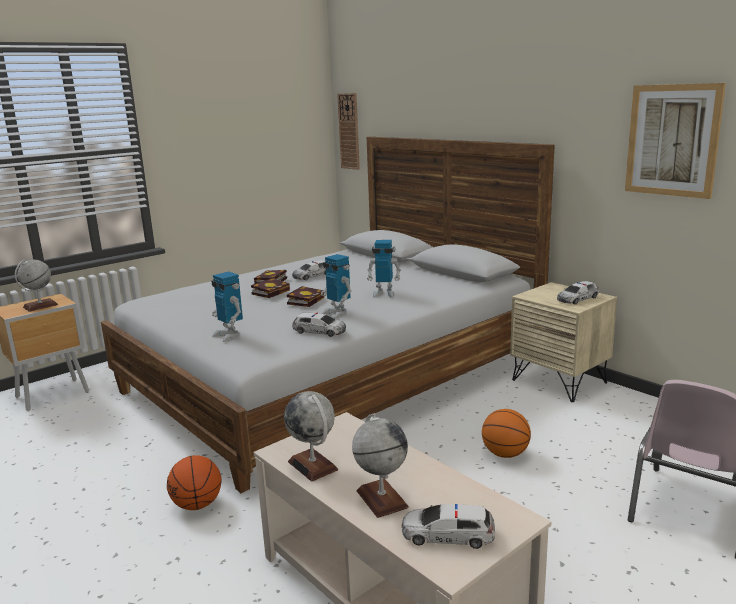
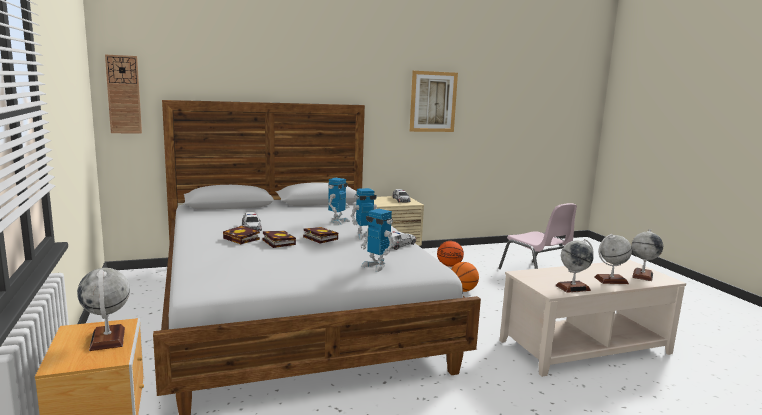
camera: 70 degrees left, 5 degrees down
basketball [167,455,222,510] -> basketball moved to [437,241,464,267]
toy robot [211,271,243,342] -> toy robot turned 60 degrees clockwise [361,209,394,272]
toy car [402,504,495,549] -> globe [632,229,663,281]

